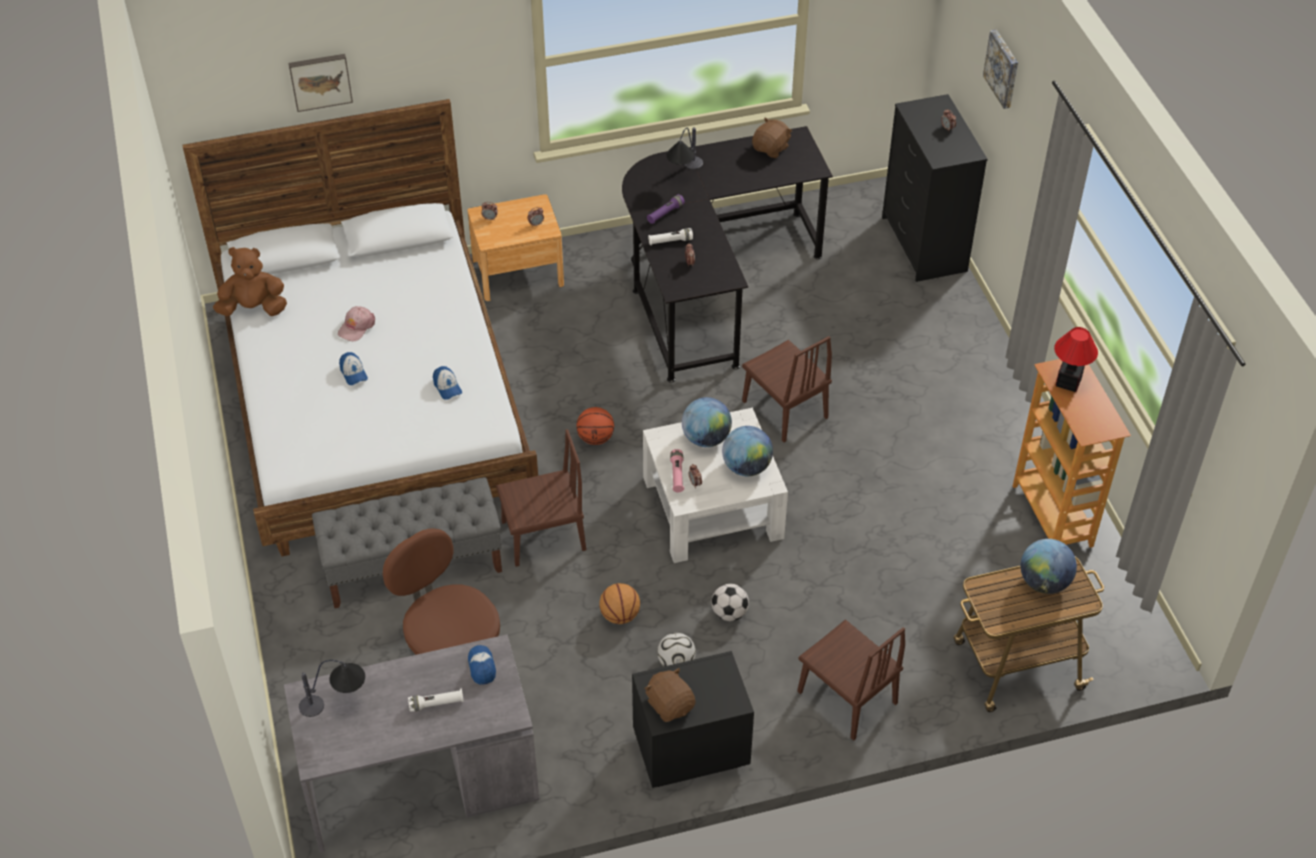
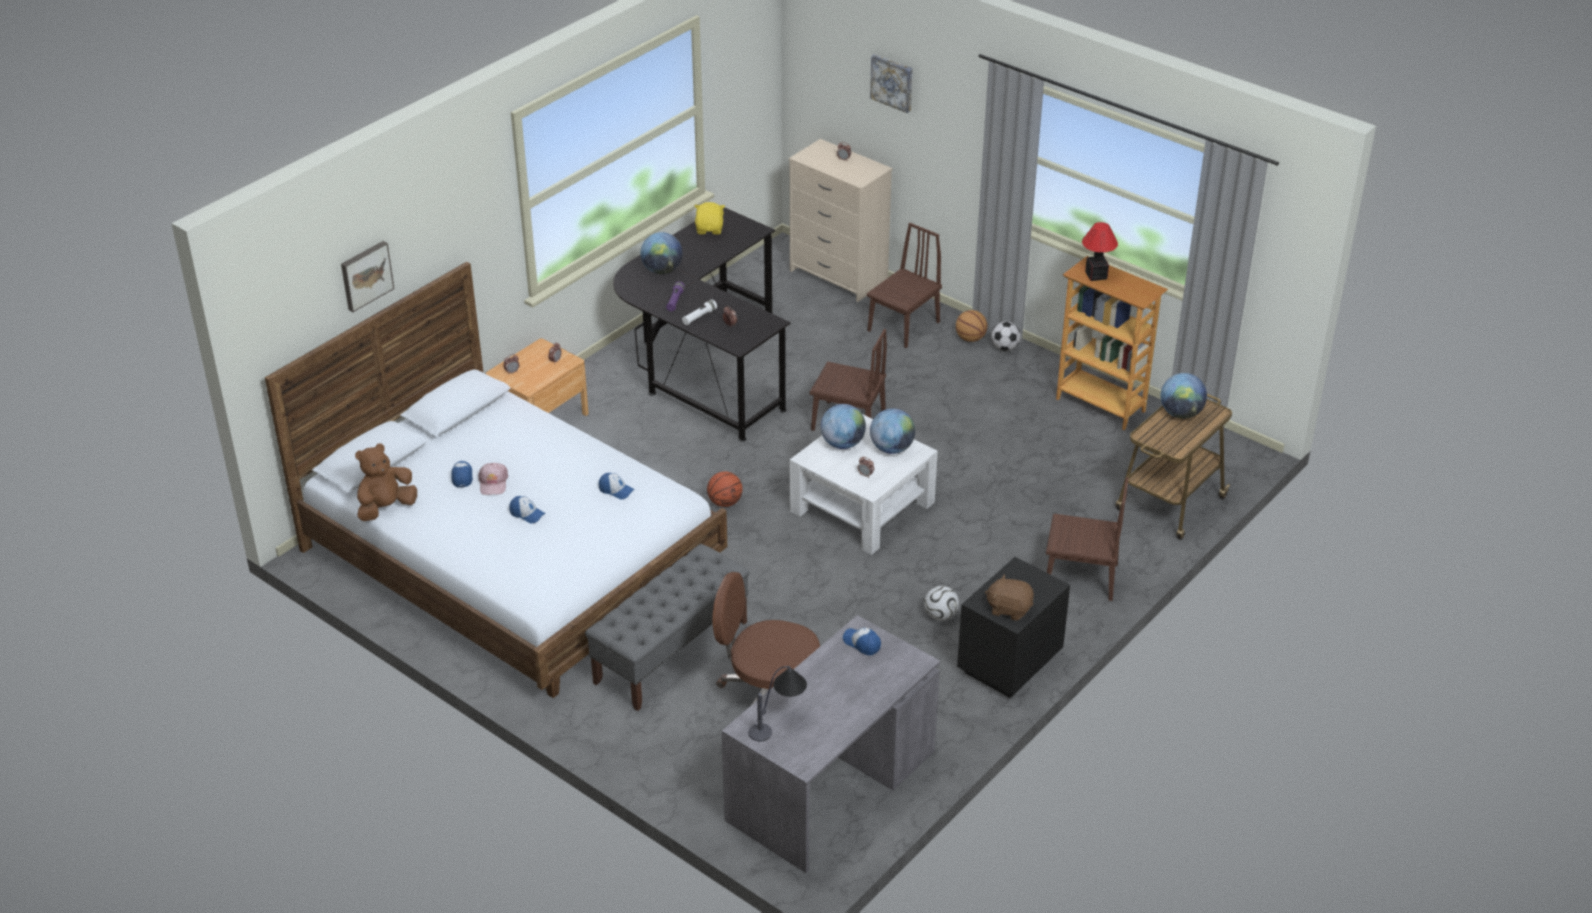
camera: 35 degrees left, 10 degrees down
white flashlight [408,688,464,712] -> none
brown chair [496,429,586,567] -> brown chair moved to [867,223,942,348]
basketball [599,583,640,624] -> basketball moved to [956,310,987,342]
table lamp [666,127,703,170] -> globe [641,232,682,274]
pink flashlight [670,449,684,493] -> none
football [711,584,749,621] -> football moved to [991,321,1021,351]
brown plush toy [752,118,792,158] -> yellow plush toy [694,202,725,235]
black dresser [882,94,988,282] -> beige dresser [789,139,893,302]
none -> cap [451,461,473,487]

